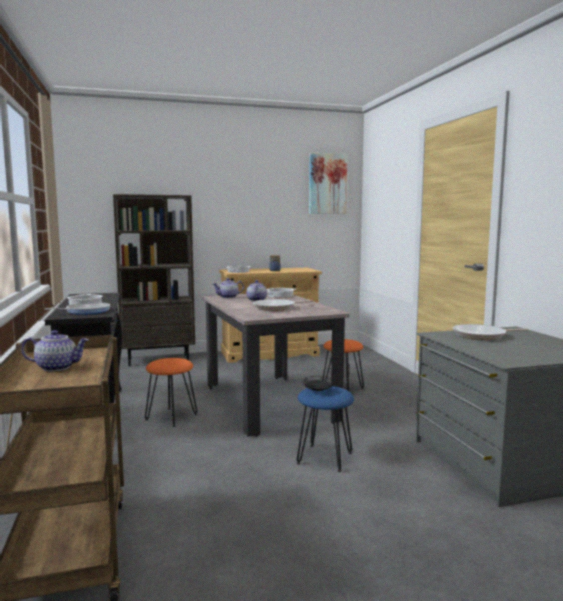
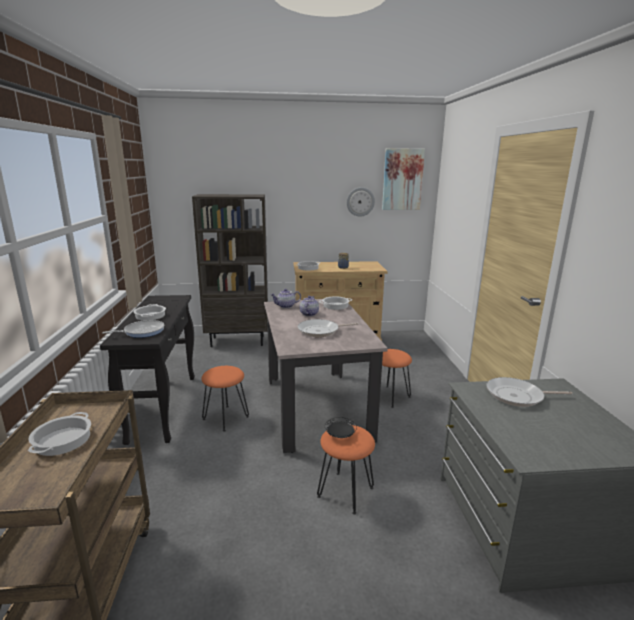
camera: 10 degrees right, 10 degrees up
teapot [21,330,89,371] -> cooking pot [28,412,91,456]
blue stool [297,386,354,472] -> orange stool [317,425,375,514]
none -> wall clock [347,187,375,217]

